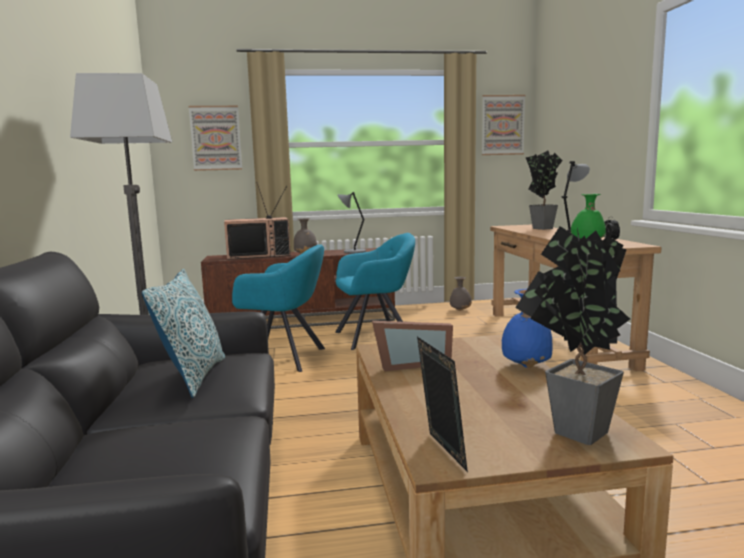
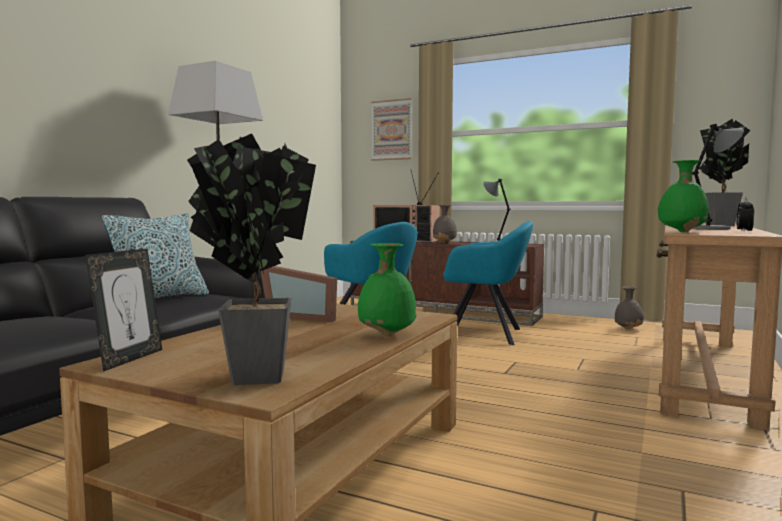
camera: 35 degrees right, 5 degrees down
picture [482,95,526,155] -> none
blue vase [502,289,553,368] -> green vase [358,243,417,336]

